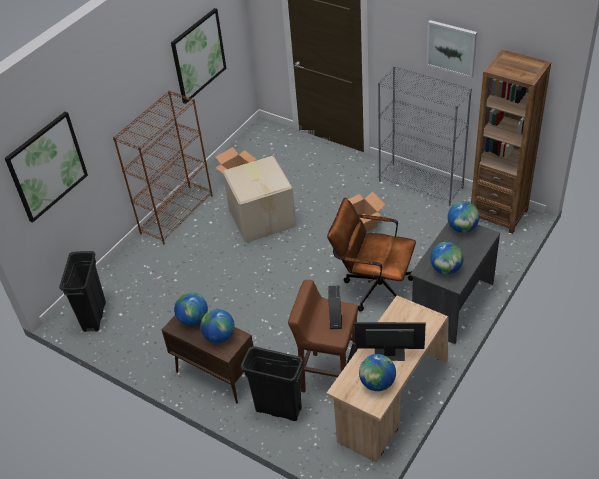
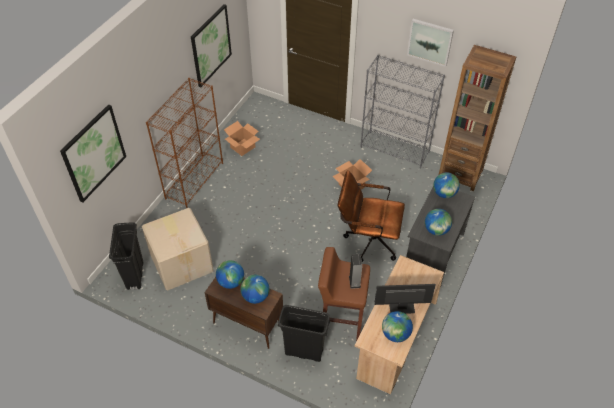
camera: 10 degrees left, 5 degrees up
cardboard box [222,156,296,243] -> cardboard box moved to [142,208,214,290]

